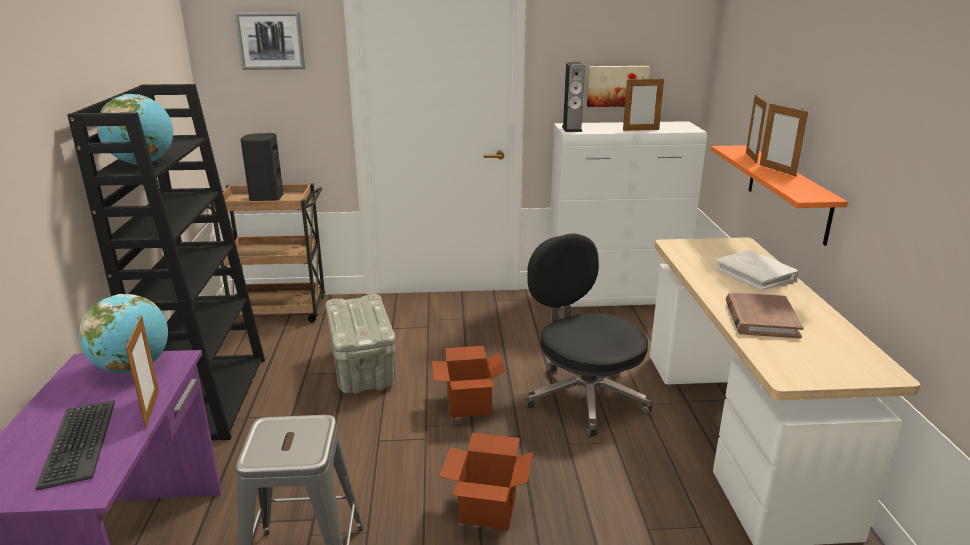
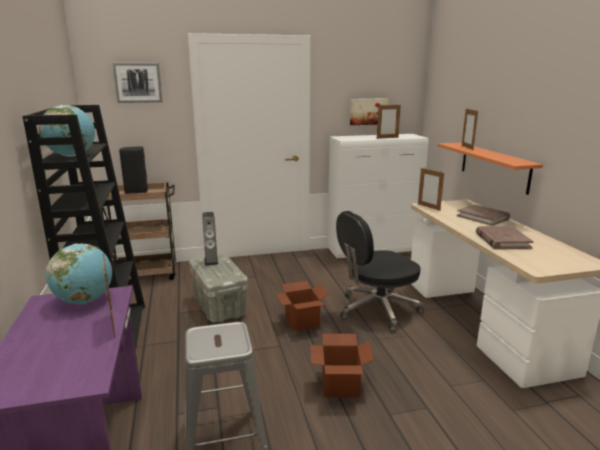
camera: 10 degrees left, 5 degrees down
keyboard [35,400,115,491] -> none
black office chair [525,233,653,437] -> black office chair turned 75 degrees counterclockwise [336,211,424,332]
speaker [562,62,585,132] -> speaker moved to [202,212,218,266]
white book [714,250,798,290] -> brown book [457,205,510,226]
picture frame [760,102,808,176] -> picture frame moved to [418,168,444,211]

